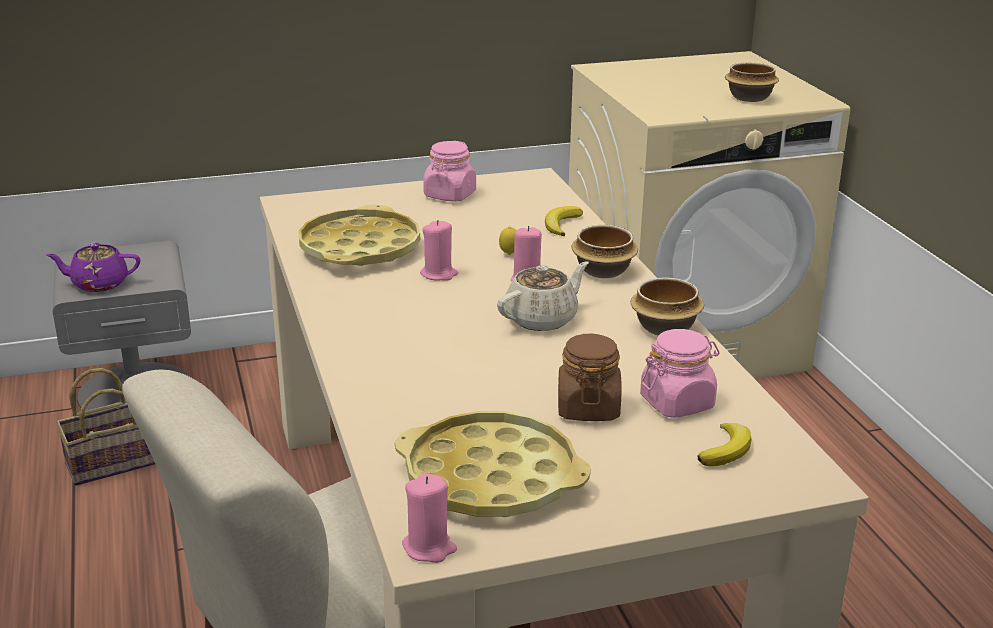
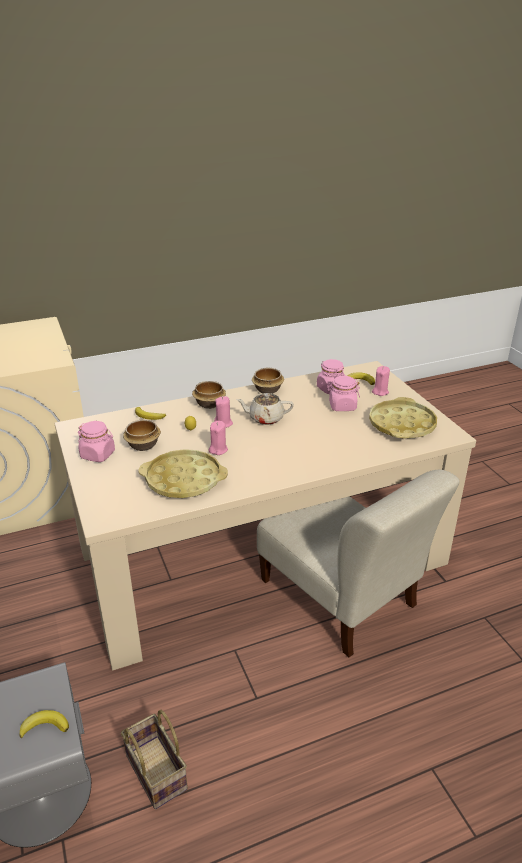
camera: 95 degrees left, 5 degrees up
purple teapot [46,243,140,292] -> banana [19,710,69,739]
pink candle [402,474,457,563] -> pink candle moved to [372,366,390,396]
beige teapot [497,261,589,331] -> beige teapot turned 45 degrees counterclockwise [236,393,294,425]
brown jar [558,334,622,421] -> pink jar [327,376,360,411]
bowl [725,63,779,102] -> bowl moved to [123,420,161,451]

